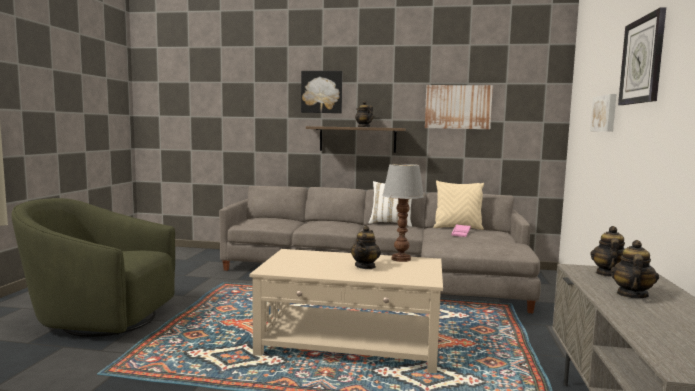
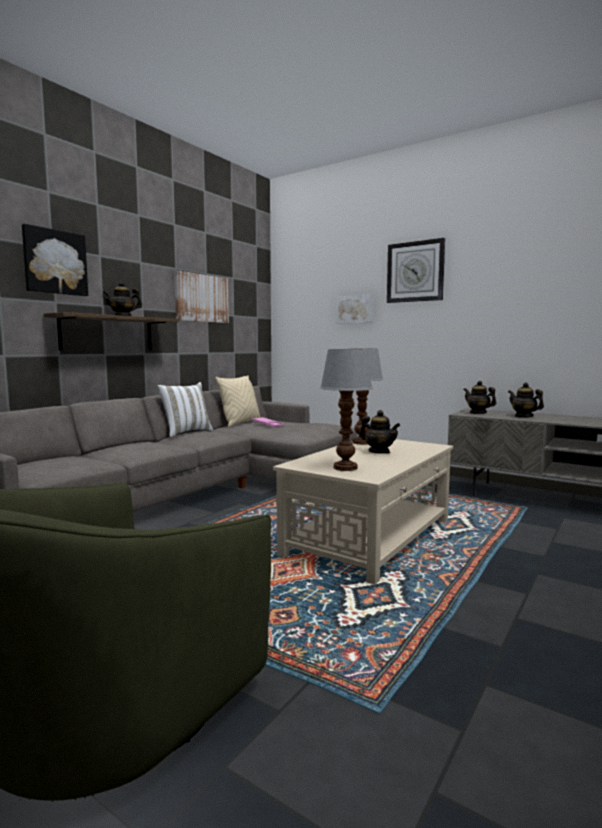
camera: 65 degrees left, 0 degrees up
none -> table lamp [320,349,373,471]

